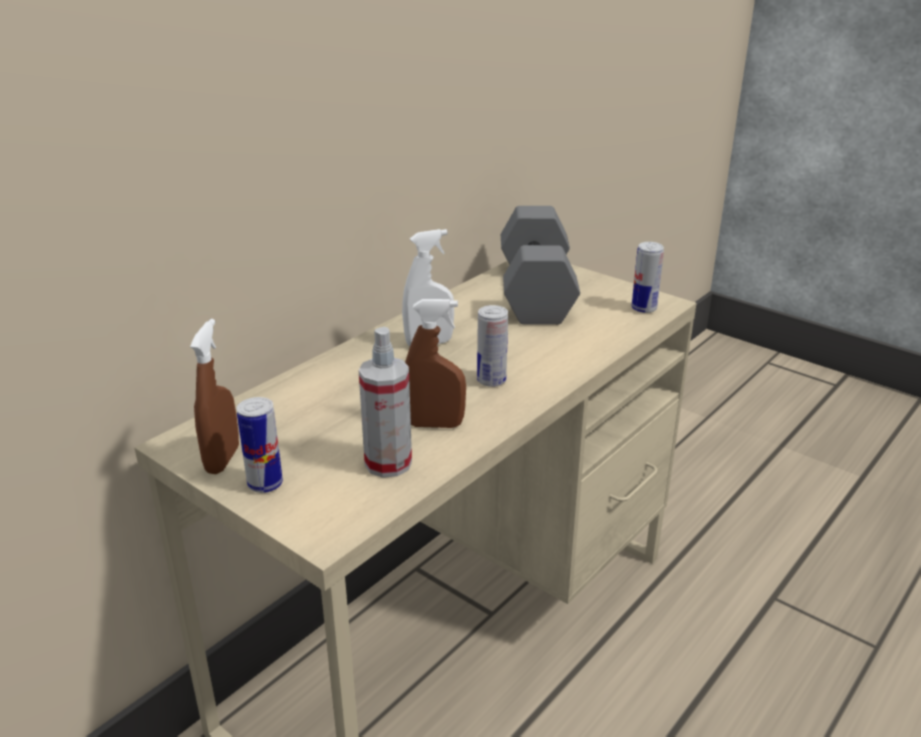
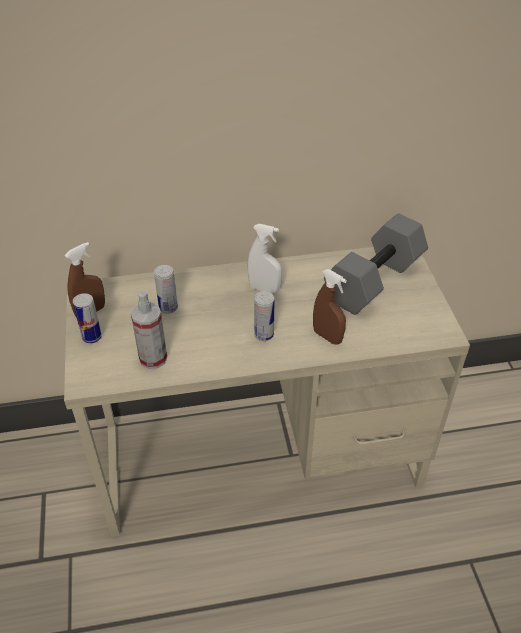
camera: 40 degrees right, 15 degrees up
brown spray bottle [405,299,466,428] -> brown spray bottle moved to [313,269,347,345]
can [632,242,664,313] -> can moved to [154,265,178,314]

